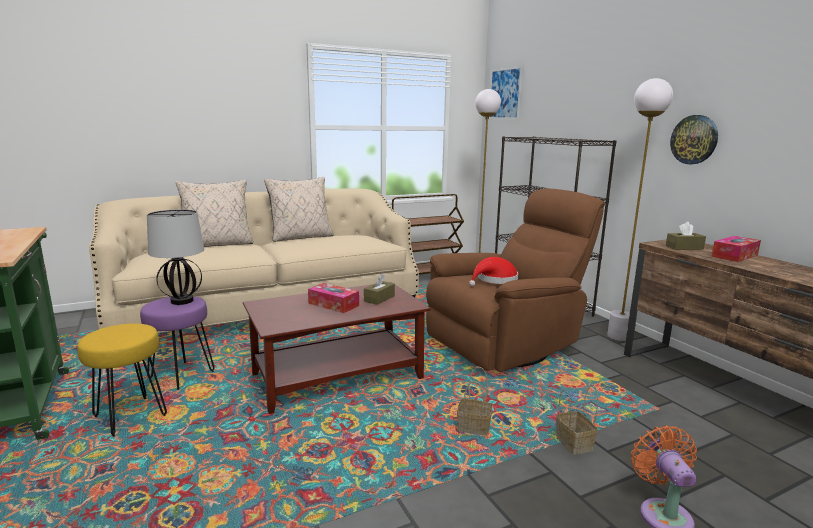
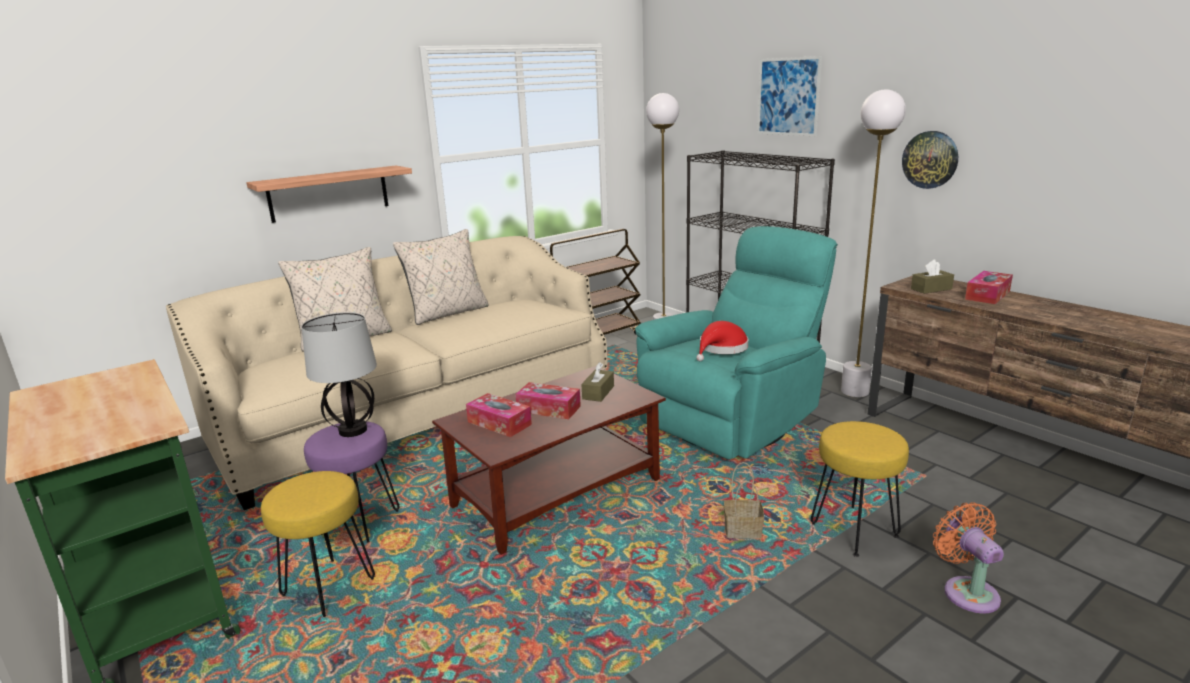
camera: 10 degrees left, 5 degrees up
brown armchair [426,189,605,372] -> turquoise armchair [635,226,838,460]
picture [489,66,523,119] -> picture moved to [757,56,822,136]
basket [556,384,598,455] -> yellow stool [811,421,909,557]
none -> shelf [246,166,412,223]
none -> tissue box [466,393,532,437]

